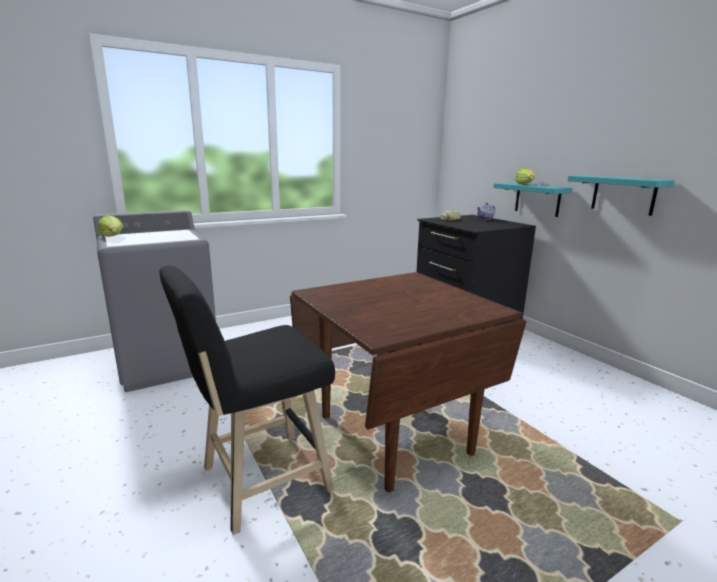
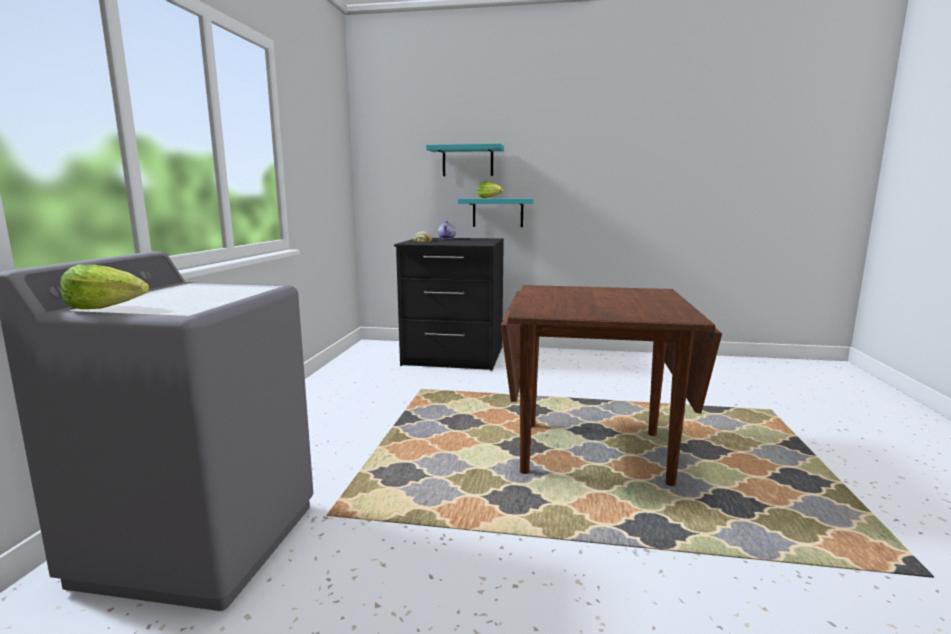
camera: 50 degrees left, 5 degrees down
black stool [159,266,335,535] -> none
turquoise shelf [568,175,675,216] -> turquoise shelf moved to [426,144,504,176]

